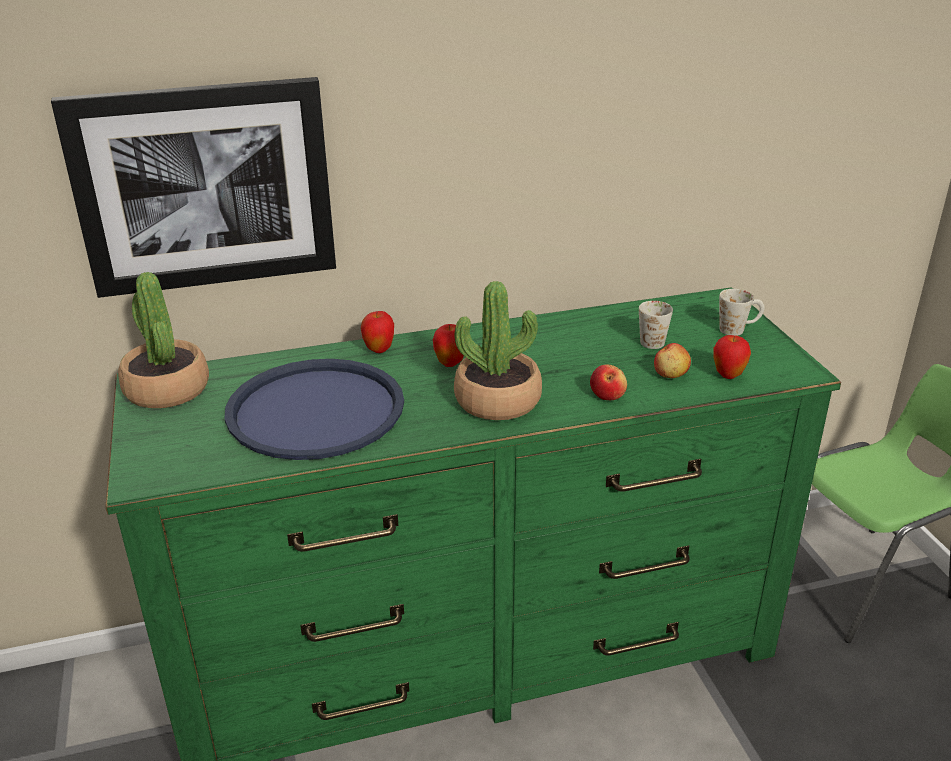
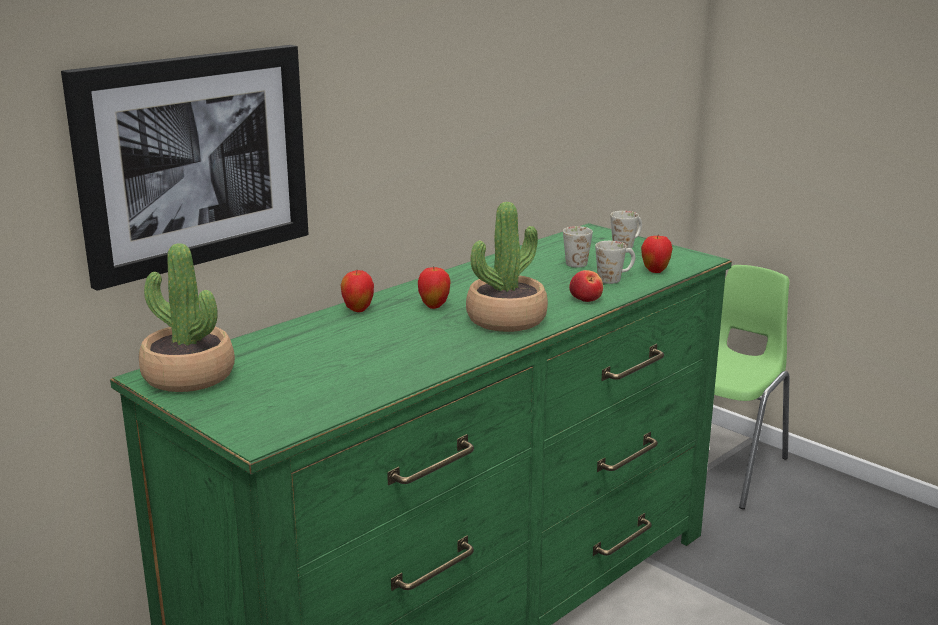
camera: 30 degrees left, 10 degrees down
blue tray [224,359,404,460] -> none
apple [654,343,691,378] -> white mug [595,241,635,284]

